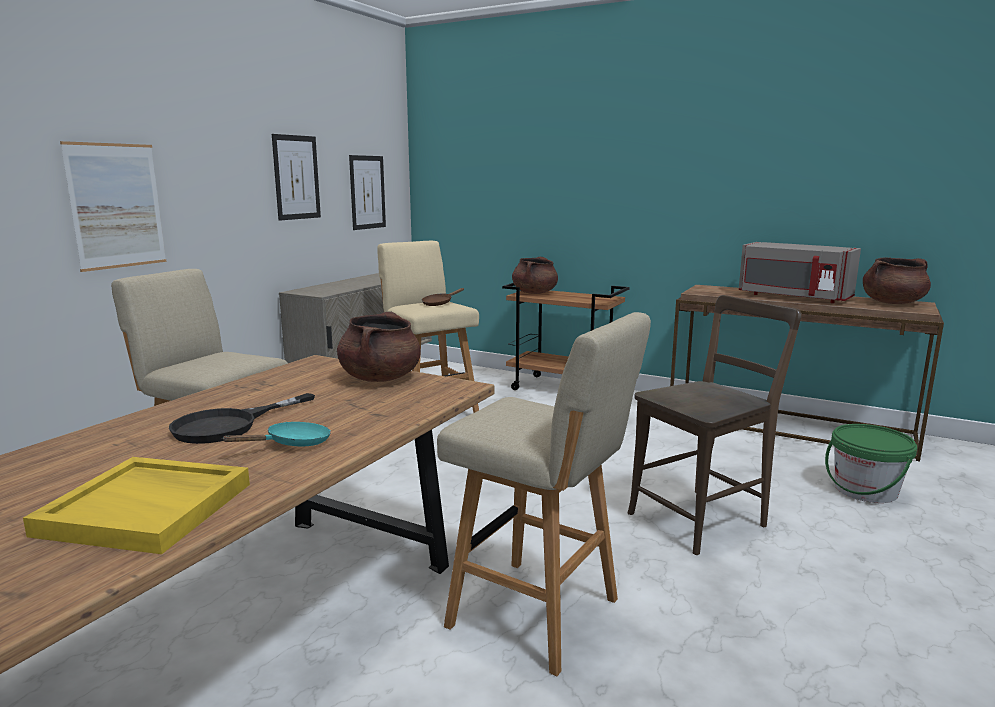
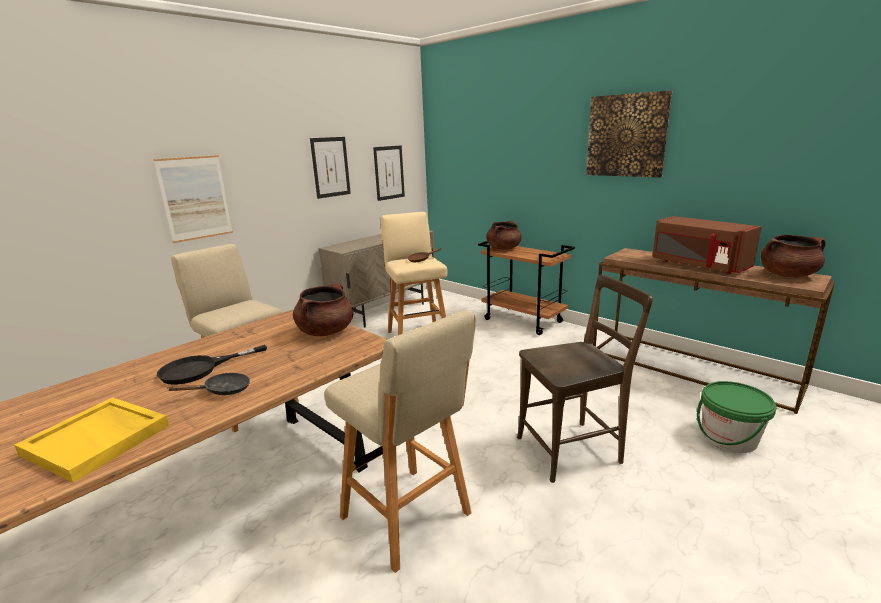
camera: 15 degrees right, 5 degrees up
turquoise frying pan [222,422,331,446] -> black frying pan [169,373,250,395]
grey microwave [739,242,861,303] -> brown microwave [652,216,762,274]
none -> picture [586,90,672,178]

